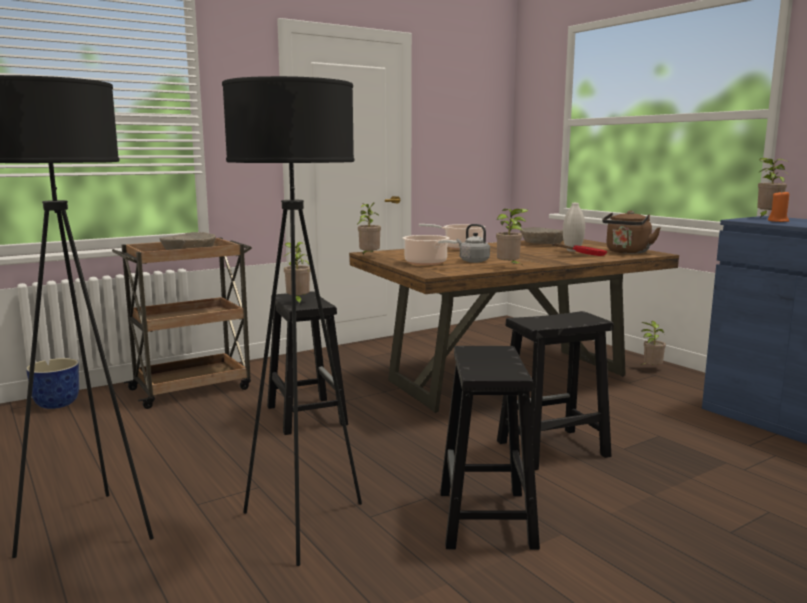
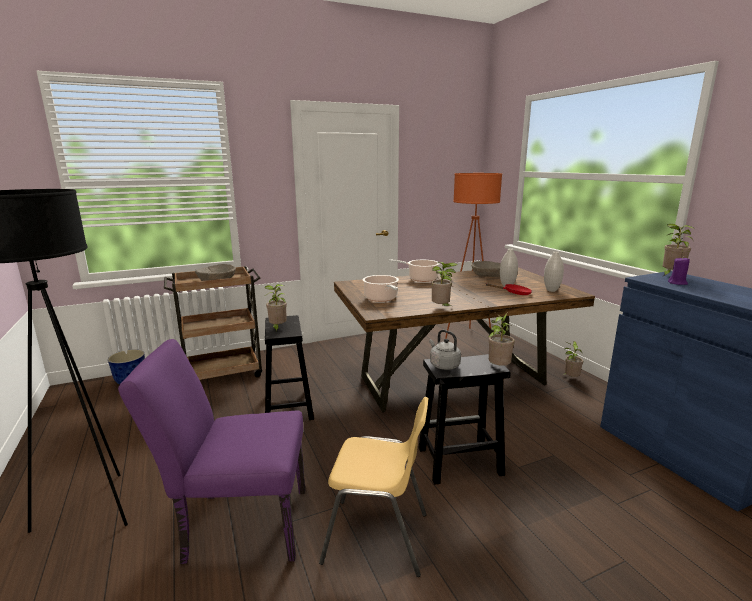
camera: 10 degrees right, 5 degrees up
black floor lamp [222,76,362,566] -> purple chair [118,339,305,564]
potted plant [357,202,381,255] -> potted plant moved to [488,313,515,365]
black stool [440,346,540,550] -> yellow chair [319,397,428,577]
grey kettle [456,224,490,263] -> grey kettle moved to [429,330,461,370]
brown kettle [602,211,661,254] -> white vase [544,251,564,292]
orange candle [768,191,789,222] -> purple candle [668,257,690,285]
none -> orange floor lamp [445,173,502,339]

